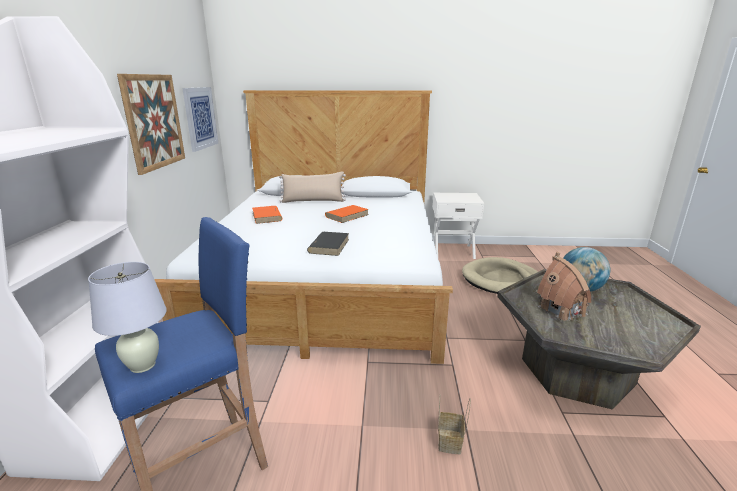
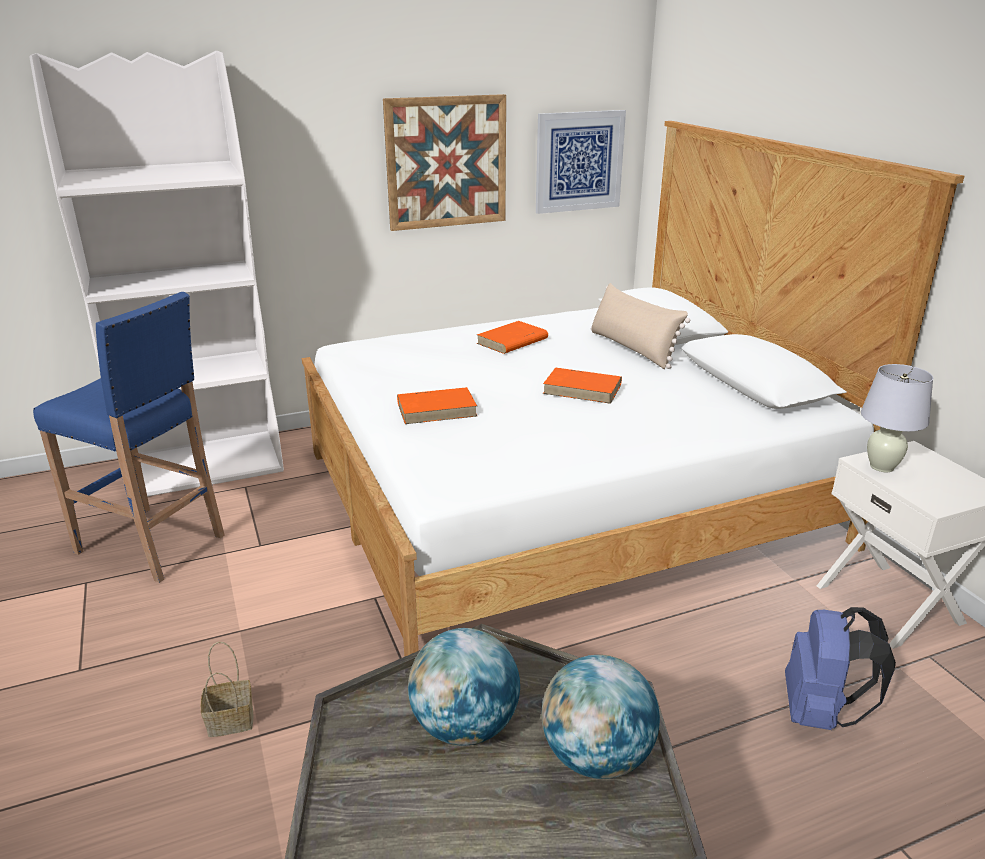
camera: 65 degrees right, 5 degrees up
white table lamp [88,262,167,373] -> white table lamp moved to [861,364,933,472]
black book [307,232,349,256] -> orange book [397,387,477,424]
beige dog bed [462,257,538,294] -> blue backpack [785,607,896,730]
toy house [537,252,591,321] -> globe [408,628,520,745]

